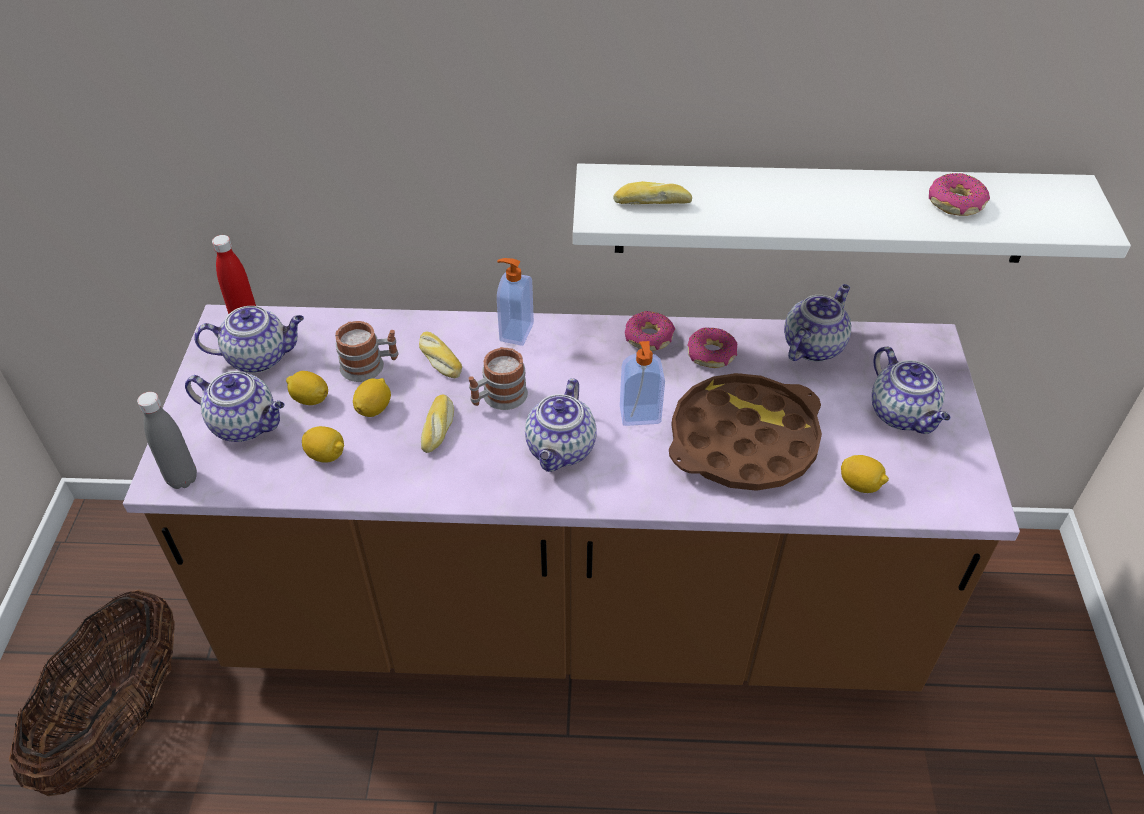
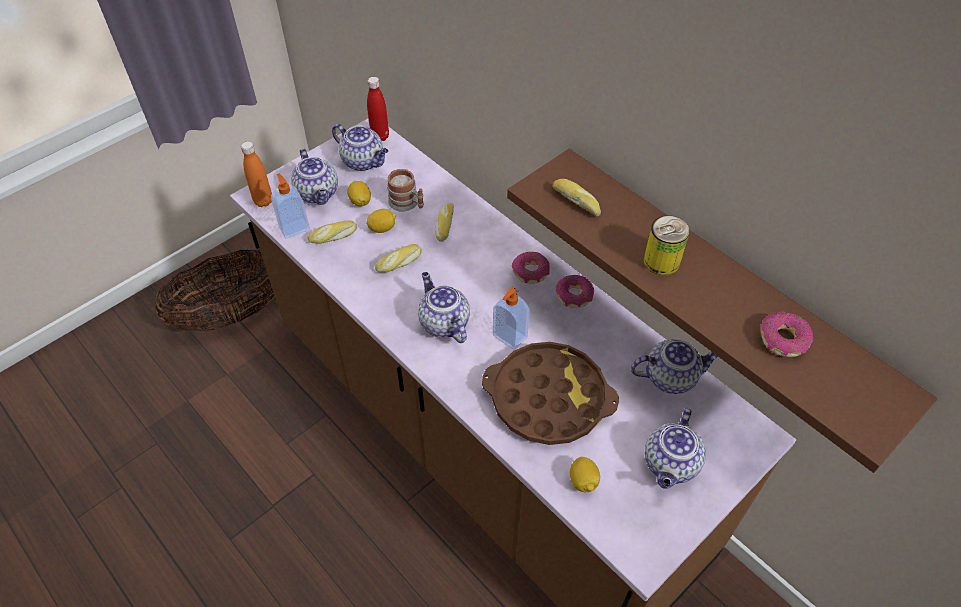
camera: 45 degrees right, 5 degrees up
grey bottle [137,392,197,489] -> orange bottle [241,141,272,207]
lemon [302,426,344,463] -> bread [308,220,357,244]
mug [469,347,528,410] -> none
soap dispenser [497,258,534,346] -> soap dispenser moved to [271,174,310,238]
teapot [525,378,597,472] -> teapot turned 90 degrees clockwise [418,272,470,343]
white shelf [573,163,1131,263] -> brown shelf [507,149,937,473]
donut [687,328,737,368] -> donut moved to [512,252,550,284]
none -> can [644,215,690,276]

